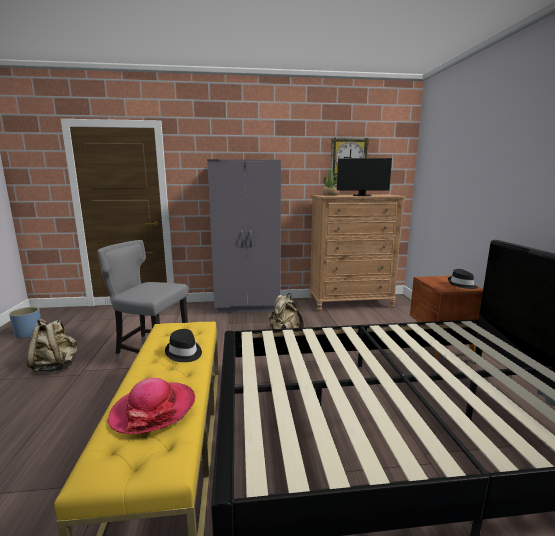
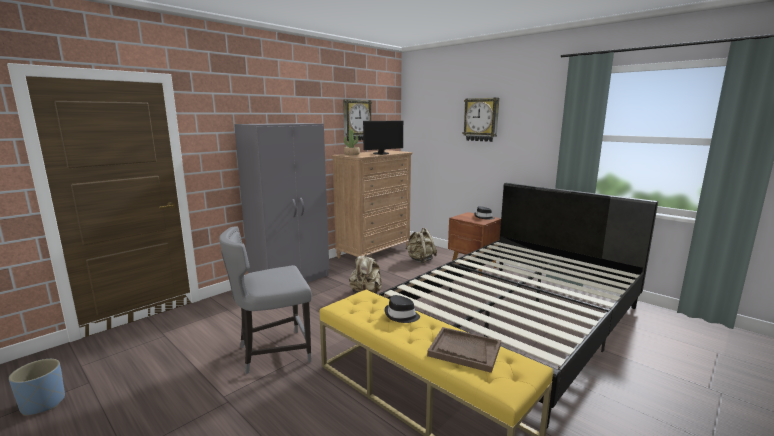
camera: 40 degrees left, 0 degrees up
beige backpack [27,319,78,372] -> beige backpack moved to [406,228,437,263]
hat [108,378,195,434] -> brown tray [427,327,501,373]
none -> wall clock [463,97,499,142]

